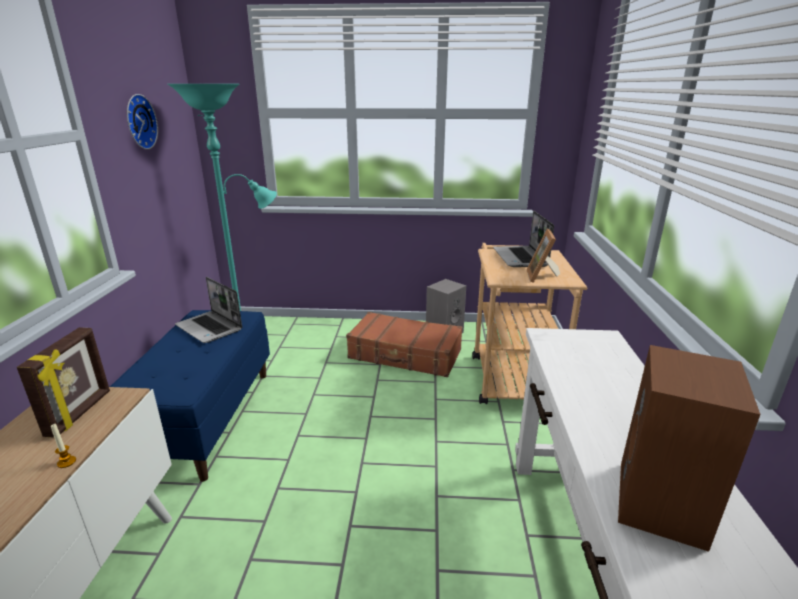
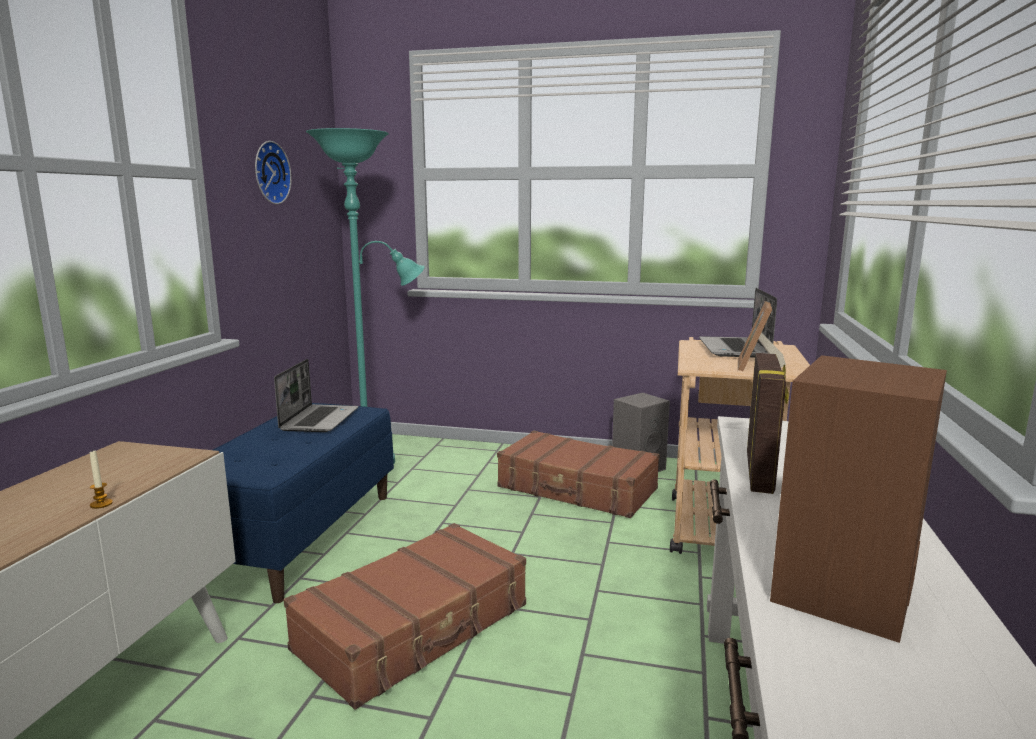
camera: 10 degrees right, 10 degrees down
picture frame [17,327,110,438] -> picture frame moved to [747,353,789,494]
laptop [175,277,242,343] -> laptop turned 135 degrees counterclockwise [274,359,358,432]
none -> brown suitcase [284,523,526,710]

